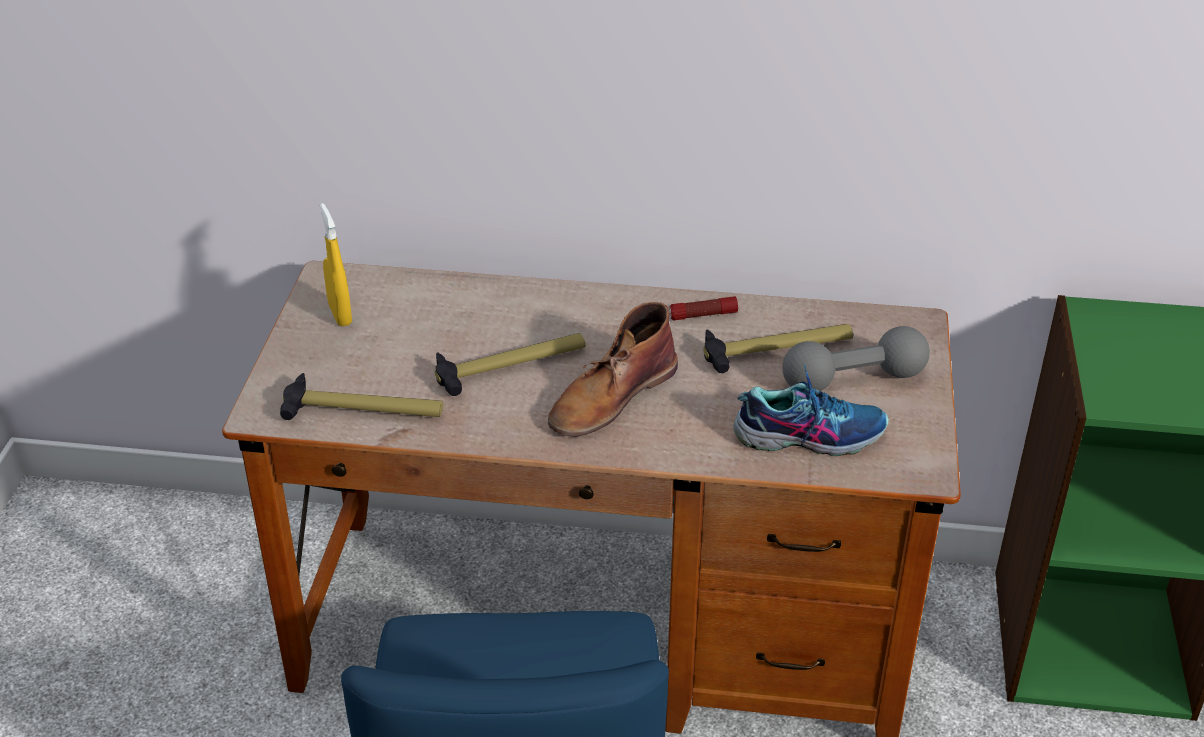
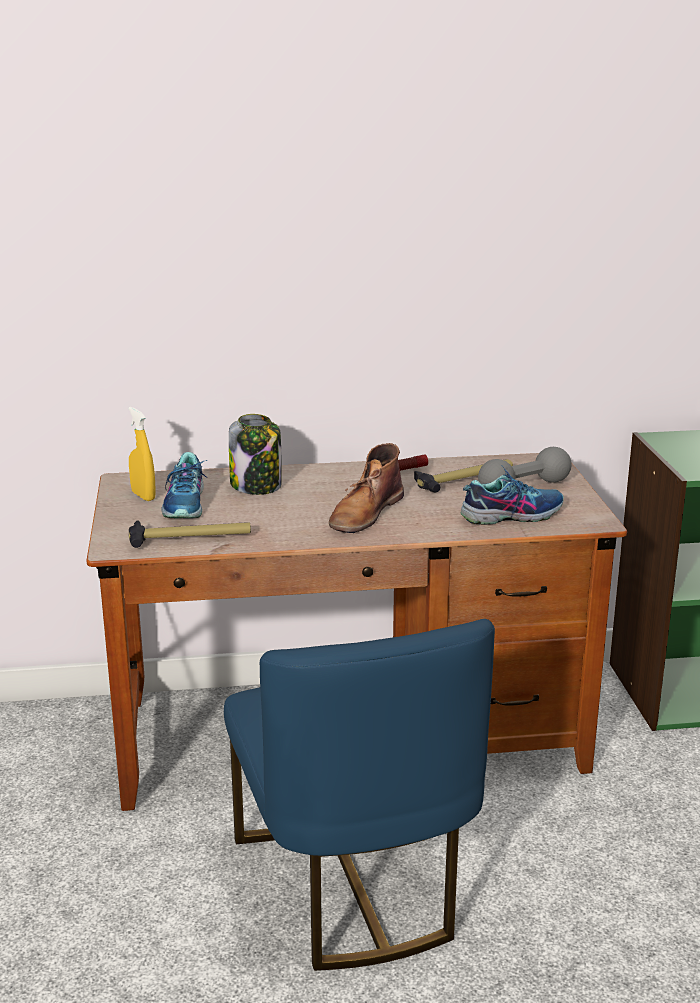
camera: 15 degrees left, 15 degrees down
hammer [435,333,585,396] -> none
none -> shoe [161,452,208,518]
none -> jar [229,414,282,495]

